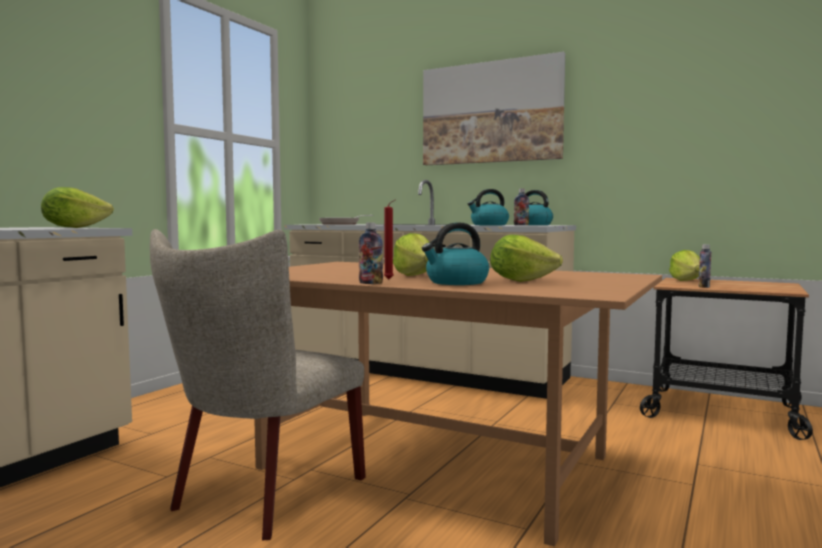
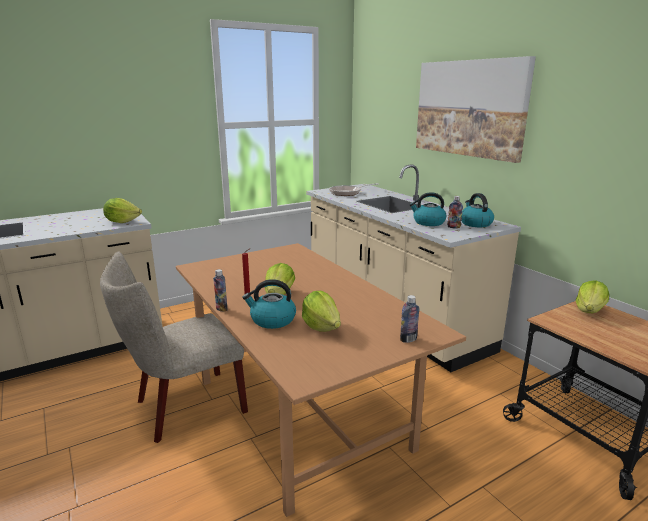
camera: 30 degrees right, 15 degrees up
bottle [698,244,711,288] -> bottle moved to [400,295,419,343]

